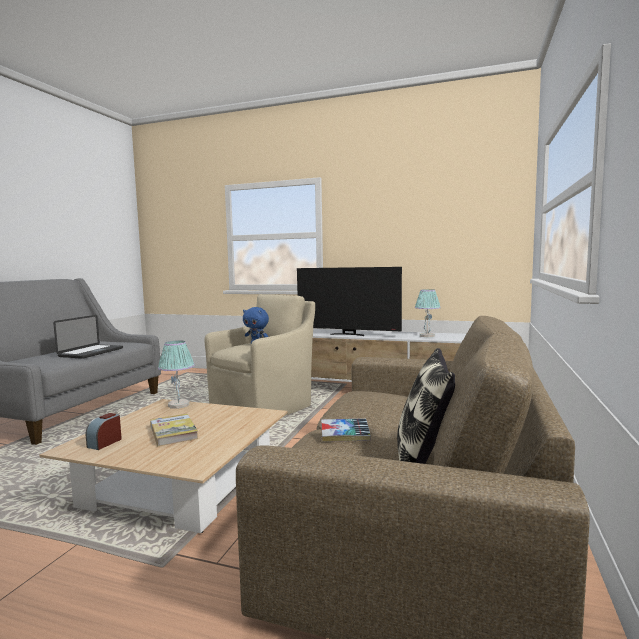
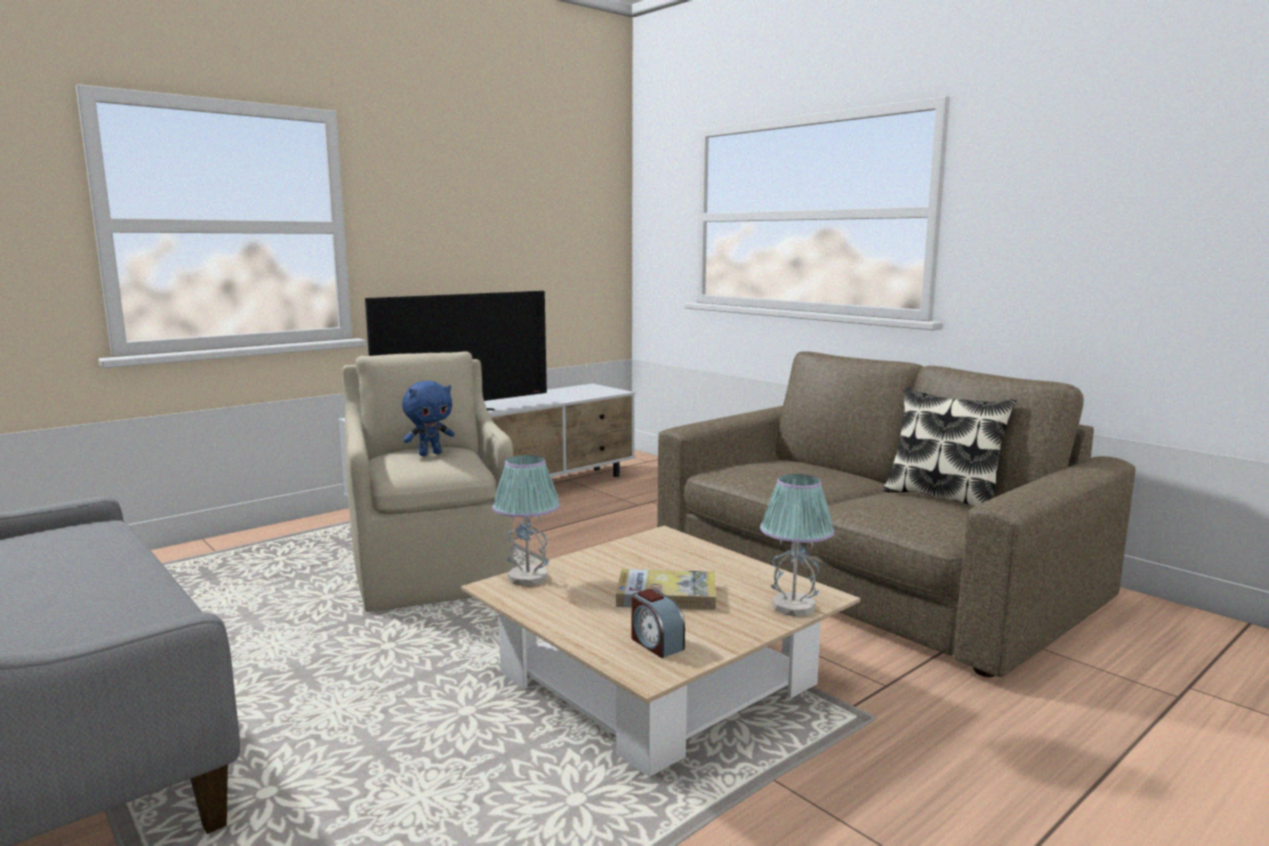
camera: 60 degrees left, 5 degrees up
laptop [53,315,123,359] -> none
book [321,419,371,442] -> none
table lamp [415,289,441,337] -> table lamp moved to [760,474,835,617]

